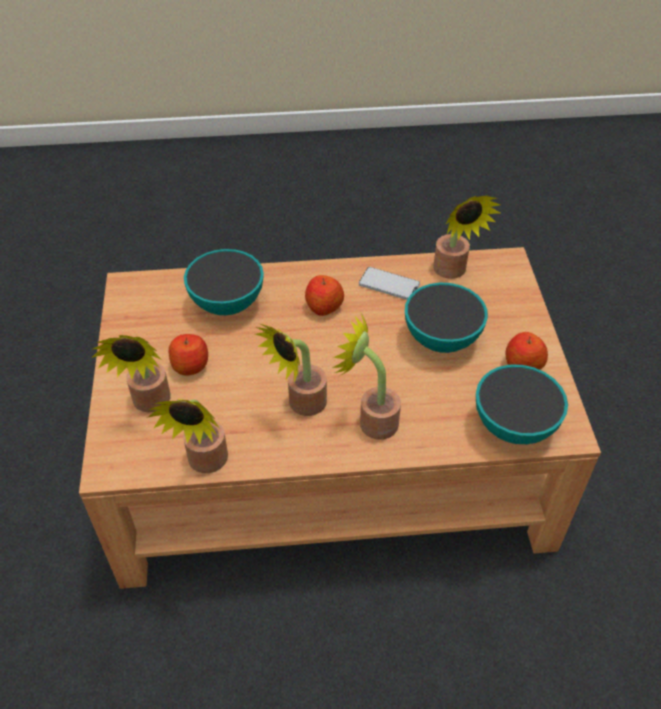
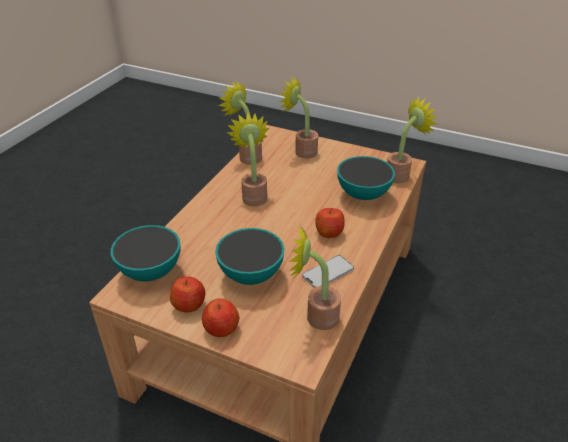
camera: 120 degrees right, 10 degrees down
apple [169,334,208,375] -> apple moved to [202,298,239,337]
potted plant [332,313,401,440] -> potted plant moved to [387,97,437,183]

